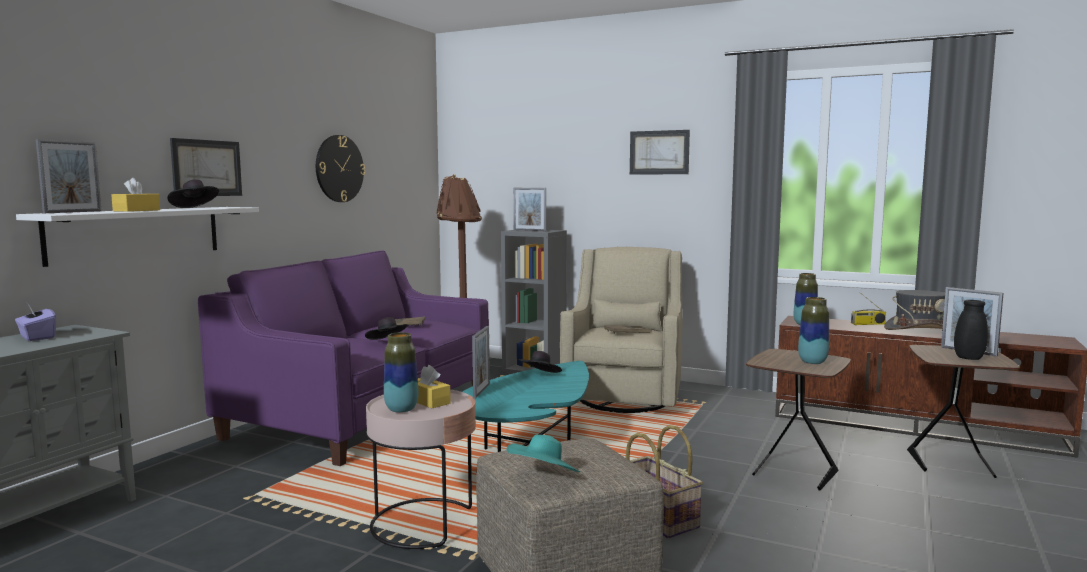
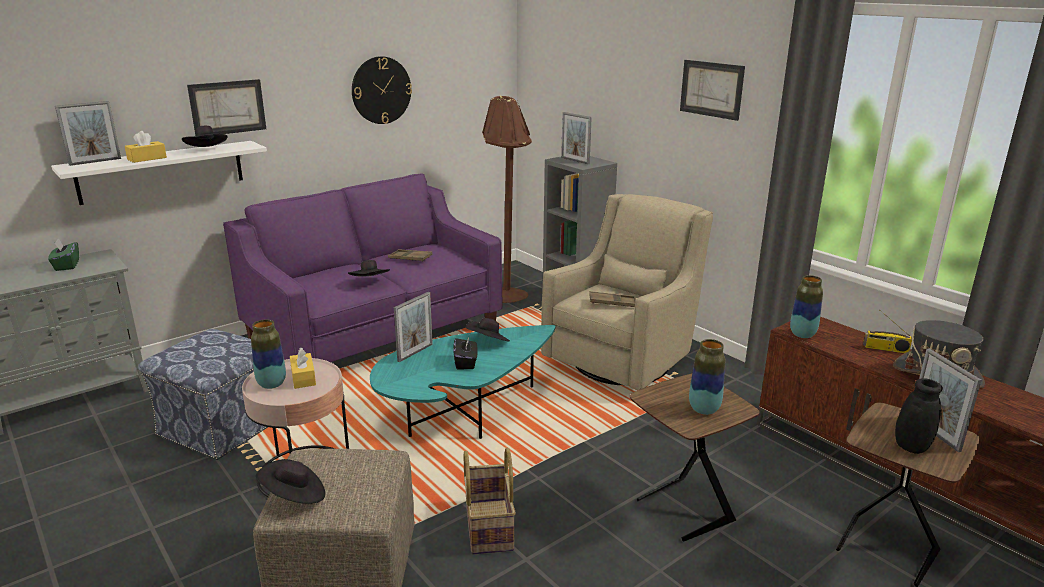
camera: 25 degrees right, 15 degrees up
purple tissue box [15,303,56,341] -> green tissue box [48,238,79,271]
turquoise hat [507,435,580,472] -> black hat [256,459,325,504]
none -> ottoman [138,329,268,460]
none -> black tissue box [454,338,478,370]

